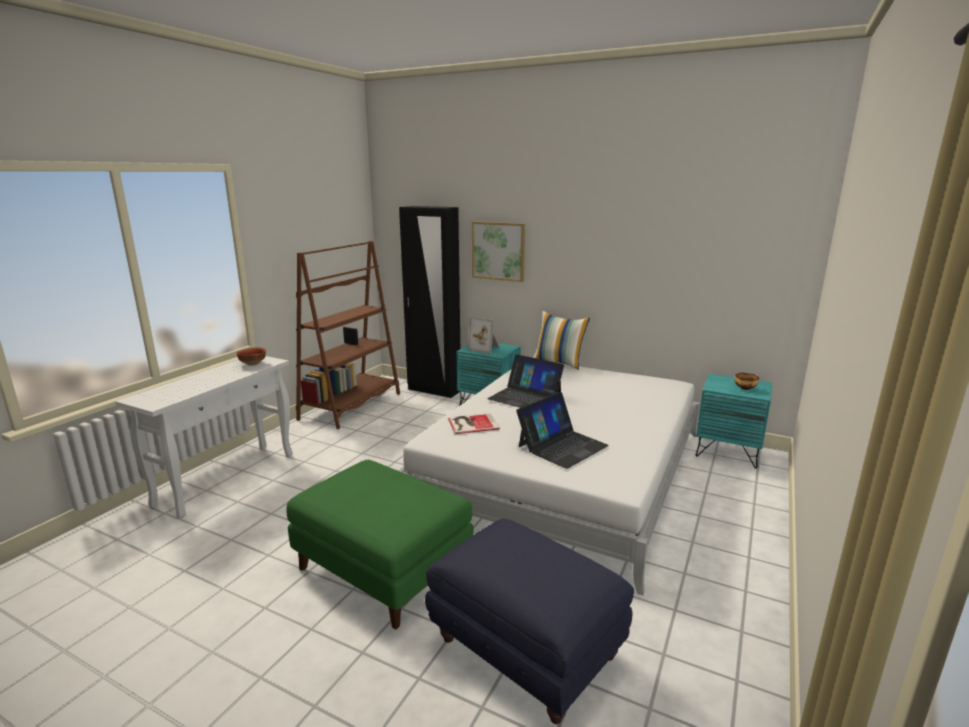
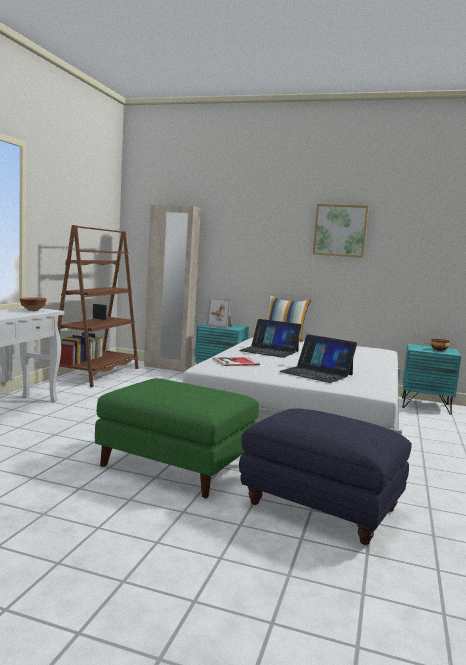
camera: 10 degrees left, 10 degrees down
black wardrobe [399,206,460,398] -> beige wardrobe [144,205,201,372]
picture [472,221,525,282] -> picture moved to [313,204,369,258]
laptop [516,392,609,469] -> laptop turned 90 degrees clockwise [279,334,357,383]

